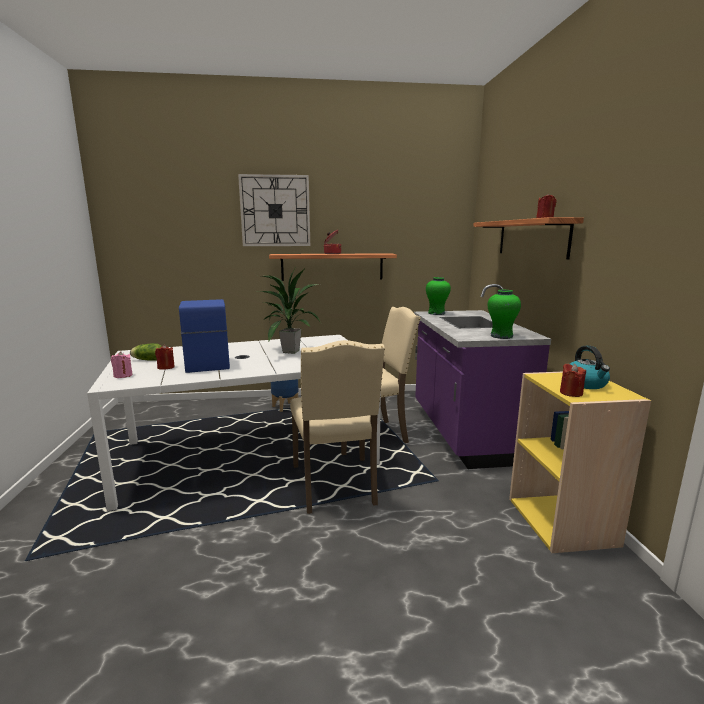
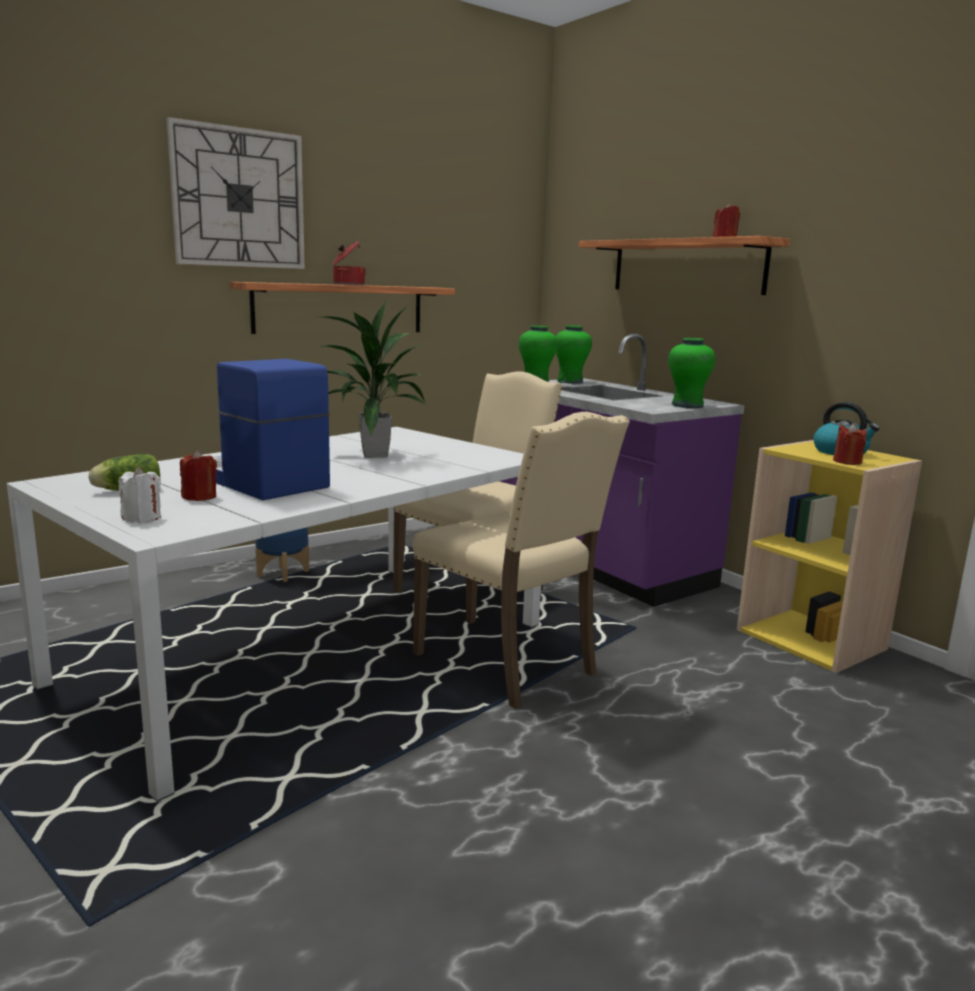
camera: 30 degrees left, 0 degrees up
pink candle [111,351,133,378] -> white candle [119,466,161,523]
none -> green vase [556,325,592,384]

